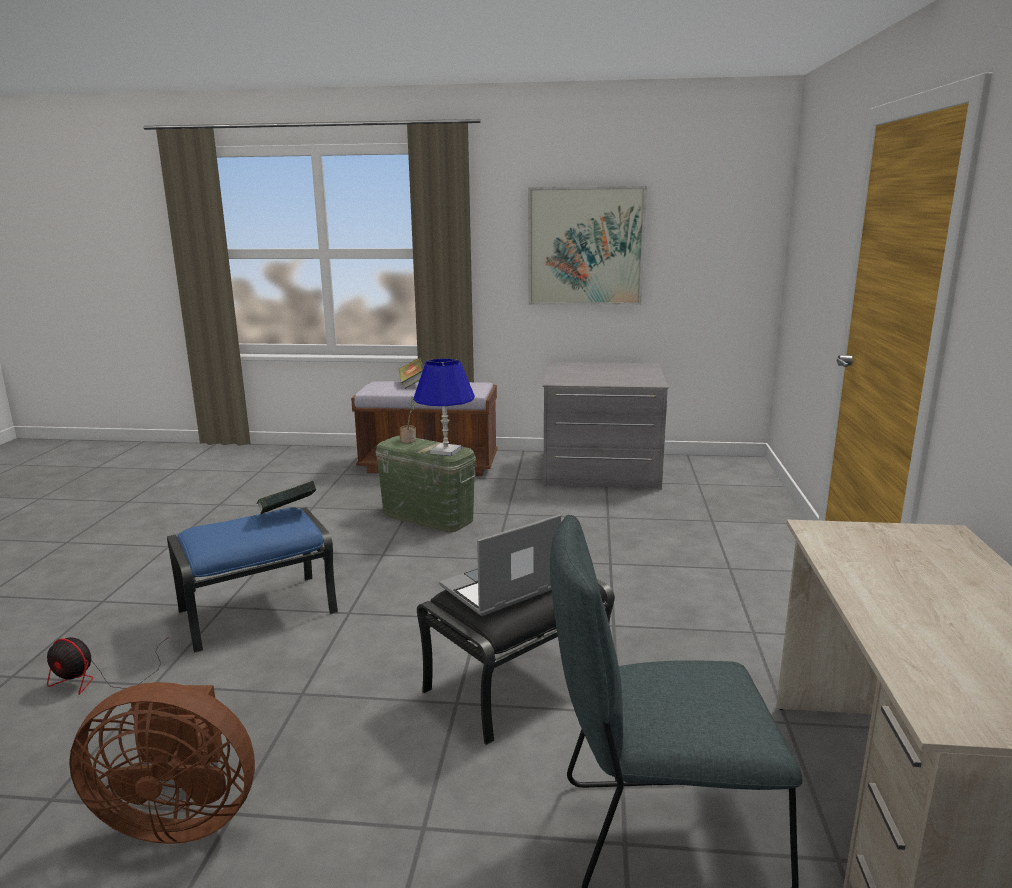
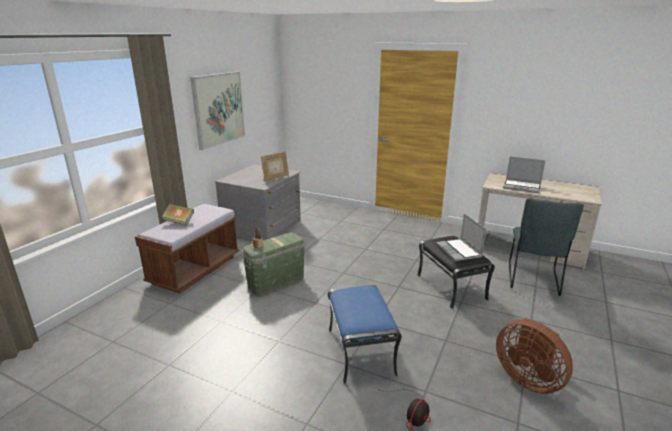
camera: 70 degrees left, 5 degrees up
brown fan [69,682,255,844] -> brown fan turned 120 degrees clockwise [496,318,573,394]
book [256,481,316,515] -> none
blue table lamp [413,359,475,456] -> none
none -> picture frame [261,151,289,181]
none -> laptop [503,157,545,193]

